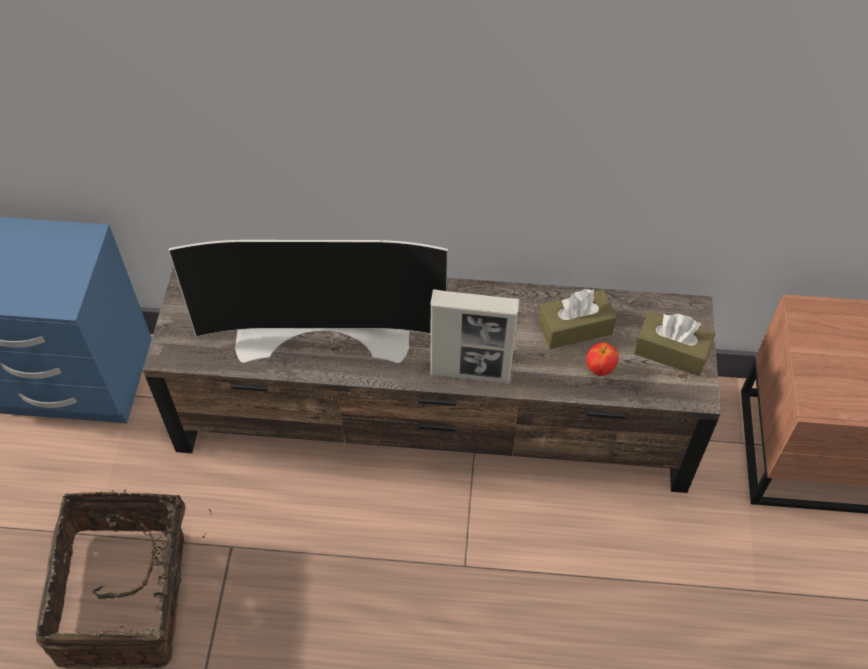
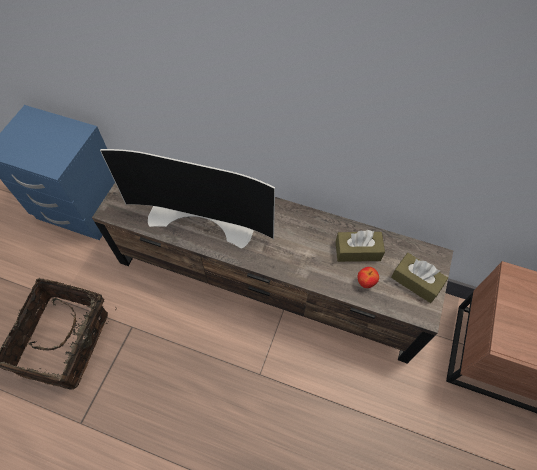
camera: 15 degrees right, 5 degrees up
picture frame [430,289,520,384] -> none

